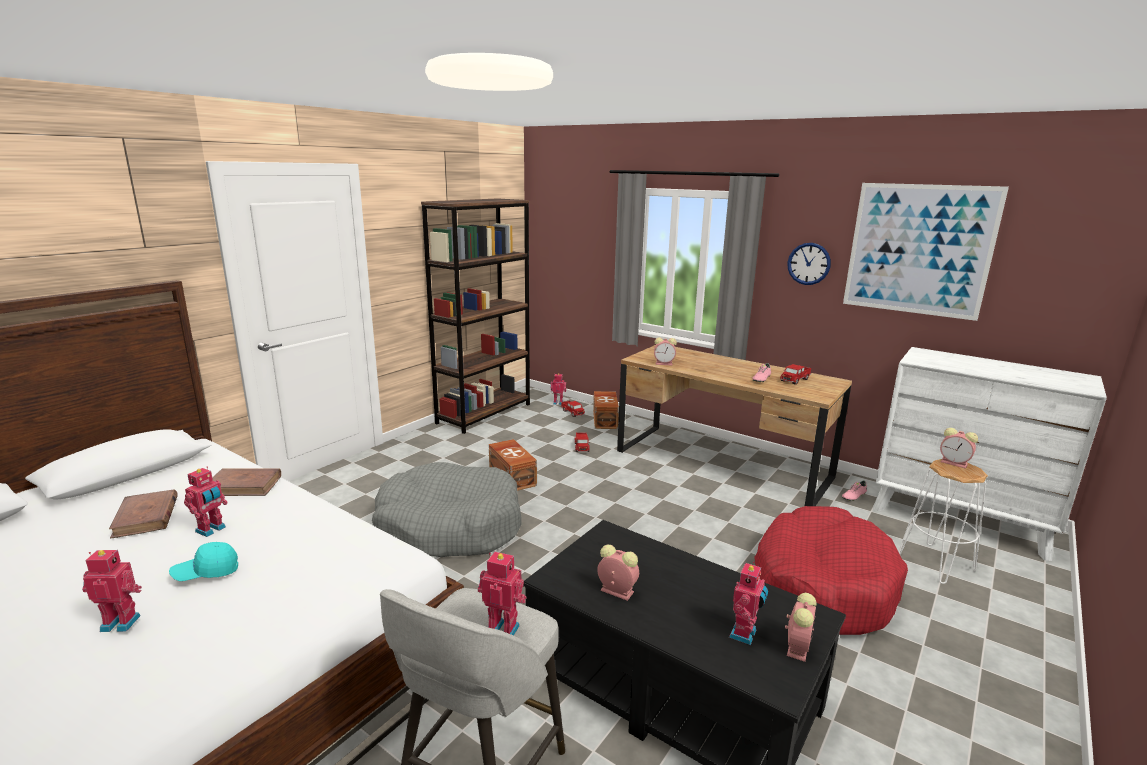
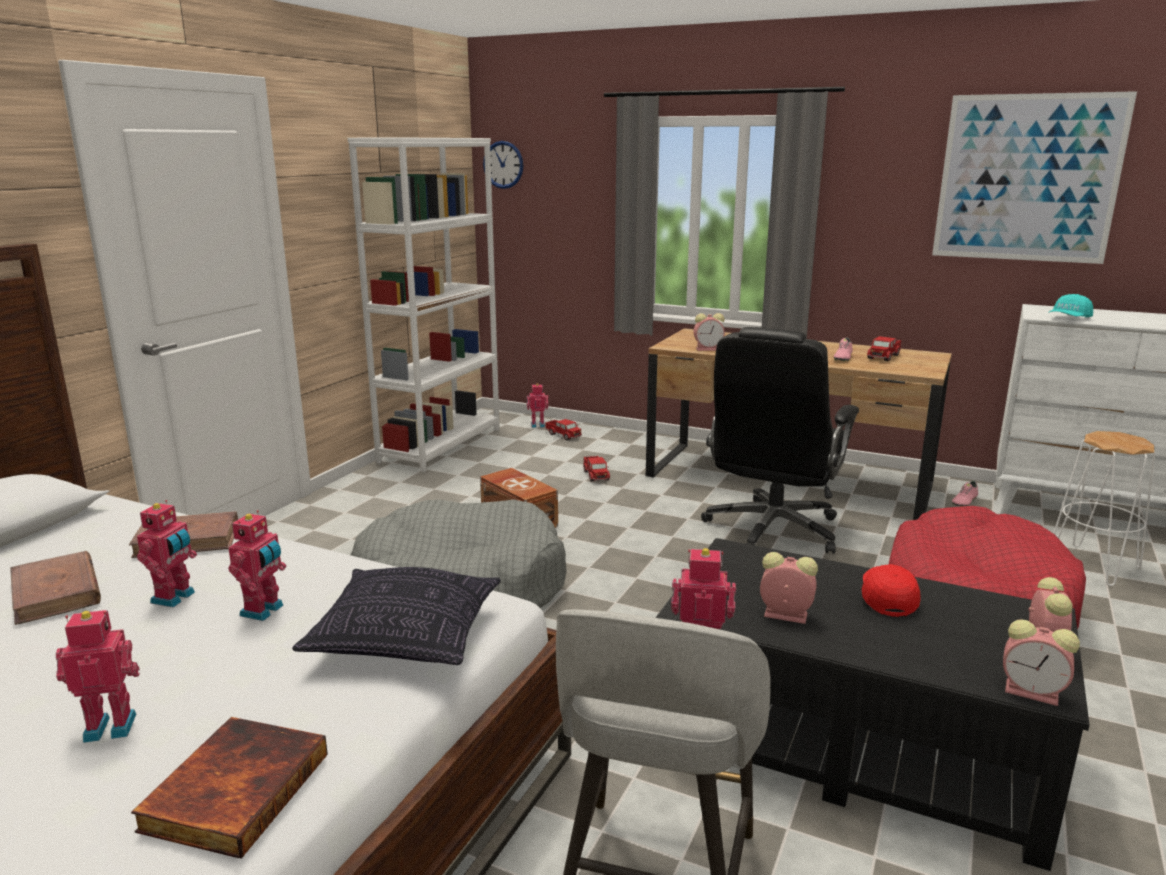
camera: 10 degrees left, 0 degrees up
turquoise cap [169,542,238,581] -> turquoise cap moved to [1048,294,1093,317]
brown bookcase [421,198,530,434] -> white bookcase [347,138,500,472]
brown storage box [593,391,619,429] -> none
toy robot [729,562,768,645] -> toy robot moved to [228,510,286,621]
wall clock [788,243,831,285] -> wall clock moved to [483,141,523,189]
alarm clock [940,428,978,469] -> alarm clock moved to [1003,619,1080,706]
none -> book [131,717,328,859]
none -> pillow [292,567,501,665]
none -> black office chair [701,327,859,554]
none -> red cap [862,564,920,617]

